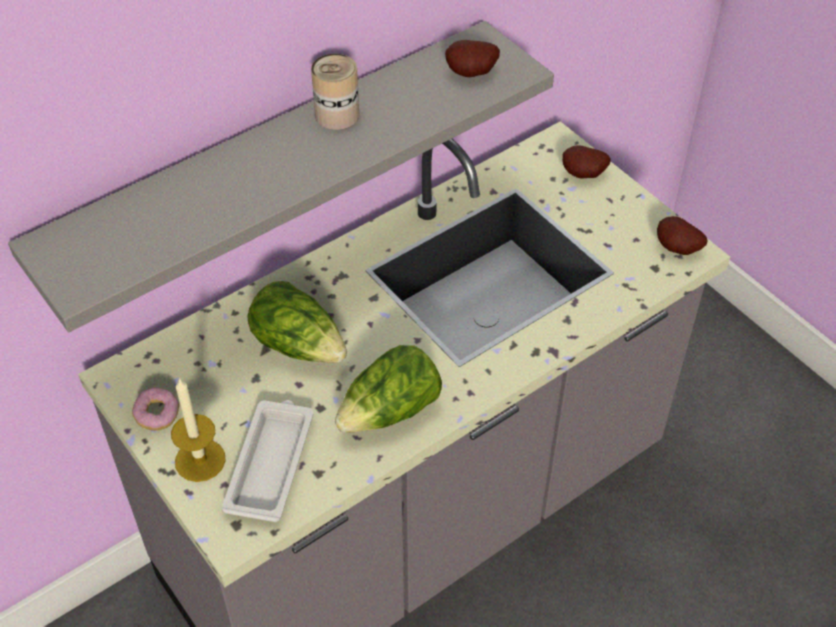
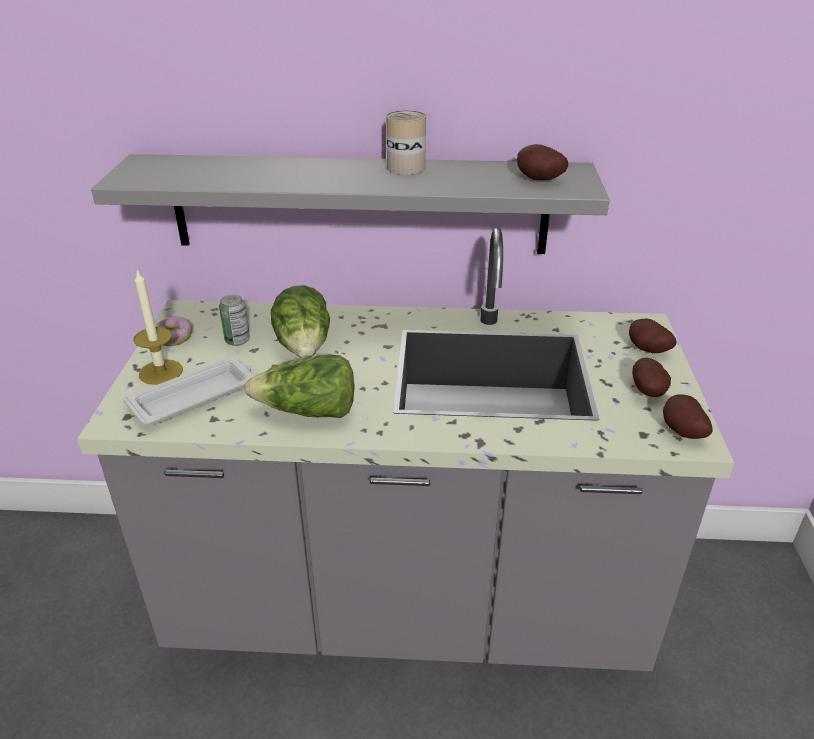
camera: 40 degrees right, 15 degrees down
none -> can [219,294,250,346]
none -> potato [632,358,671,397]

